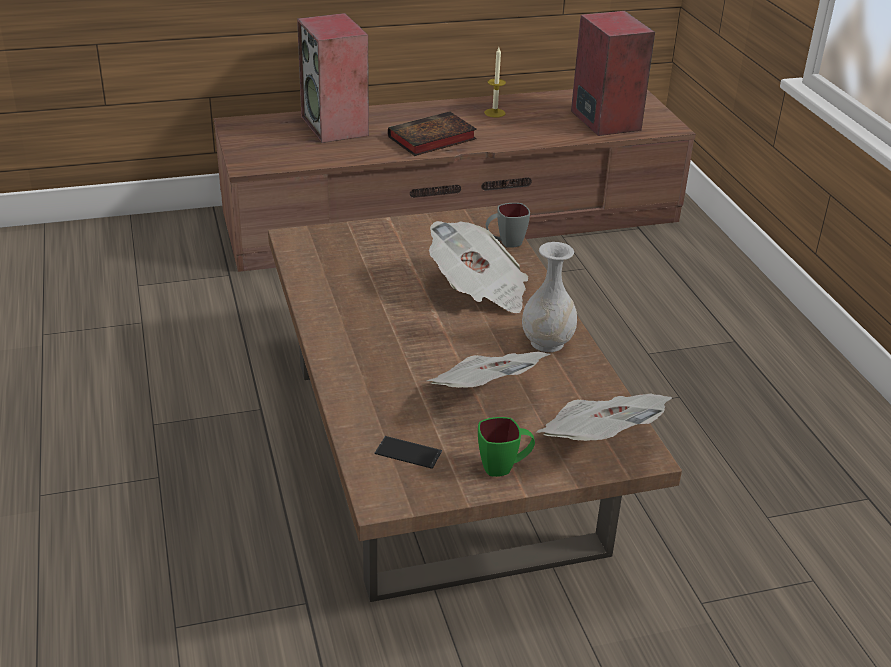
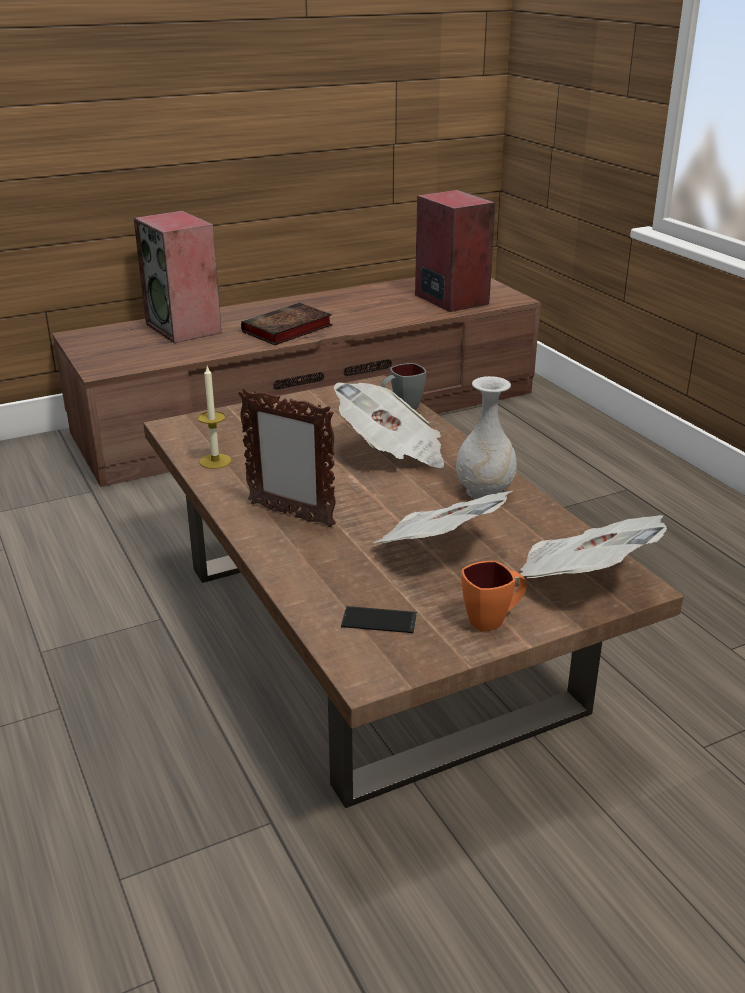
camera: 10 degrees left, 5 degrees down
green mug [478,417,535,477] -> orange mug [461,561,527,632]
candle [484,47,506,117] -> candle moved to [198,366,232,469]
none -> picture frame [238,388,336,528]

